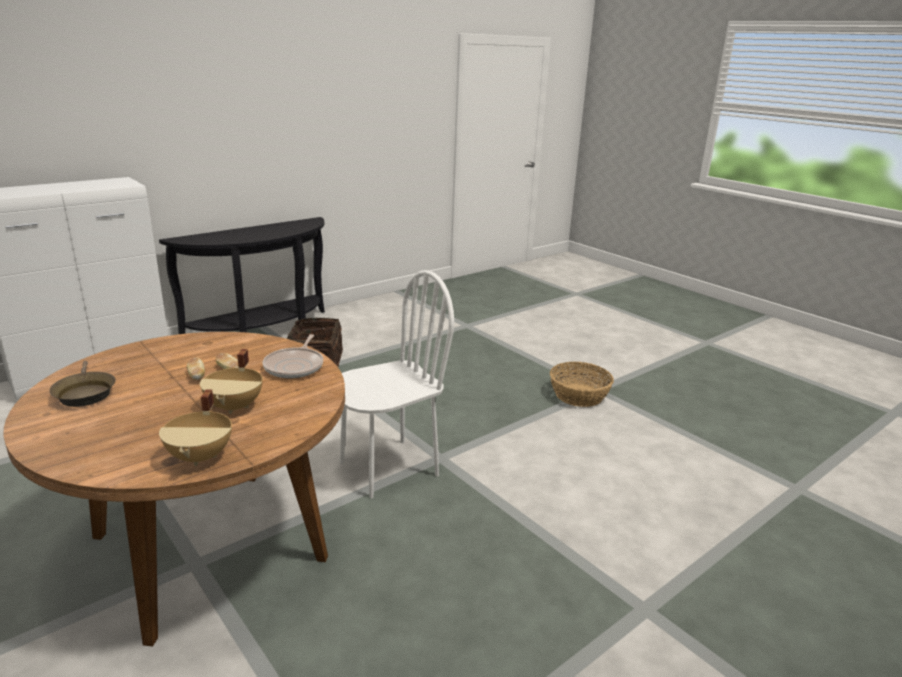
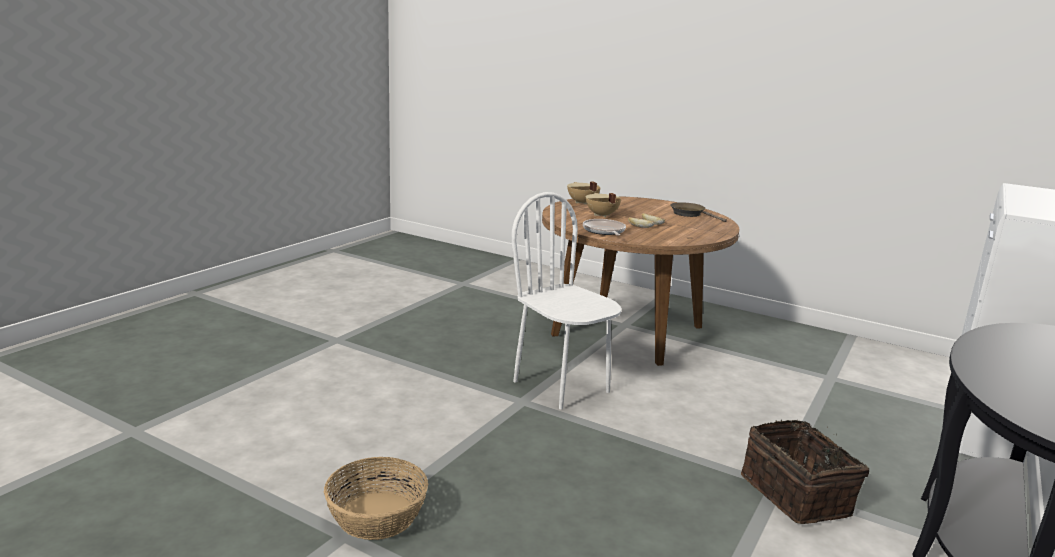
camera: 160 degrees right, 5 degrees down
white chair [340,270,454,498] -> white chair turned 105 degrees clockwise [511,192,621,409]

